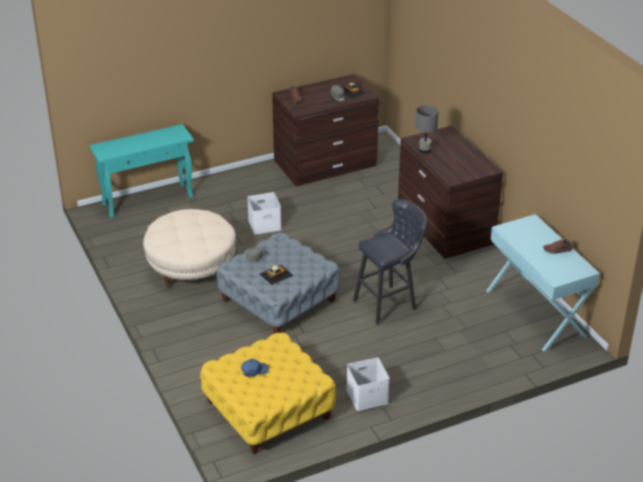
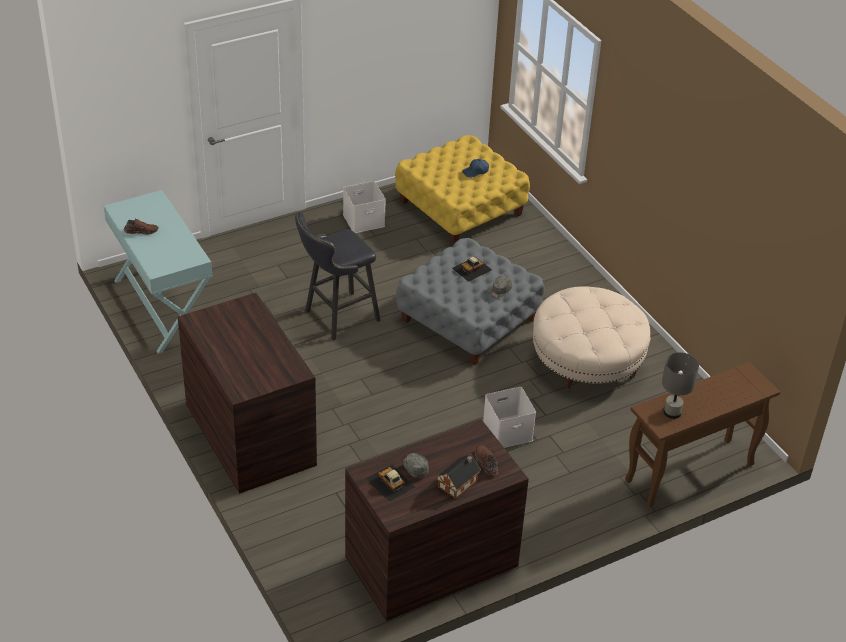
camera: 175 degrees right, 5 degrees up
turquoise console table [89,124,194,218] -> brown console table [625,362,780,508]
grey table lamp [415,105,438,153] -> grey table lamp moved to [662,352,699,419]
none -> toy house [437,454,481,499]

